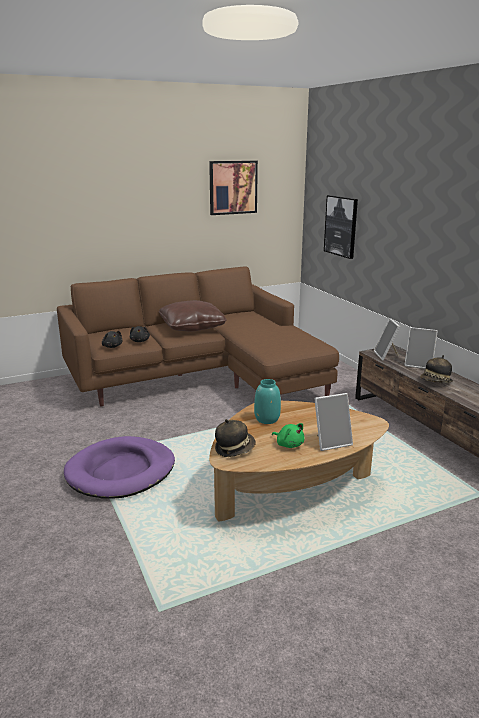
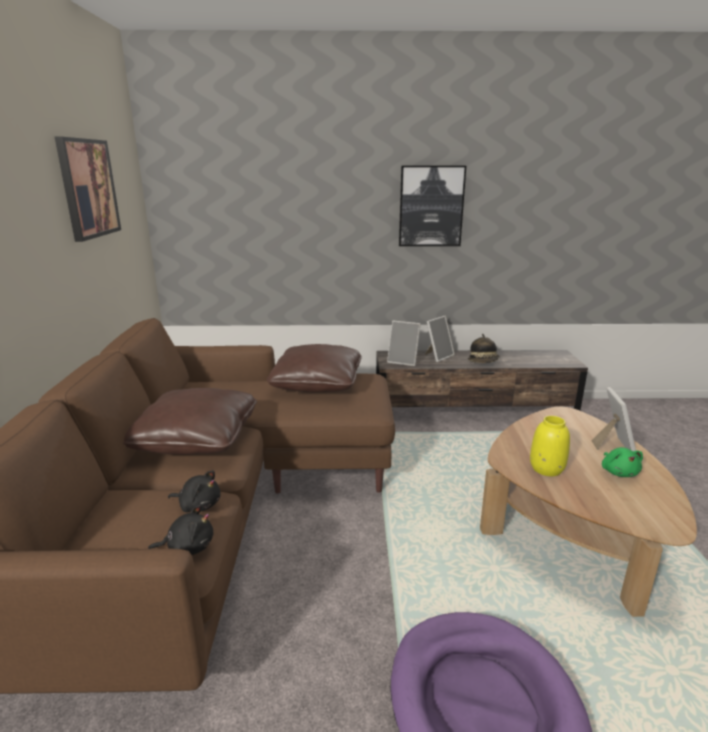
camera: 65 degrees left, 0 degrees up
hat [215,419,256,457] -> none
turquoise vase [254,379,281,424] -> yellow vase [530,416,570,476]
green plush toy [272,423,305,448] -> green plush toy turned 105 degrees clockwise [602,447,643,477]
picture [324,195,358,259] -> picture moved to [399,166,466,246]
none -> brown pillow [266,344,362,393]

